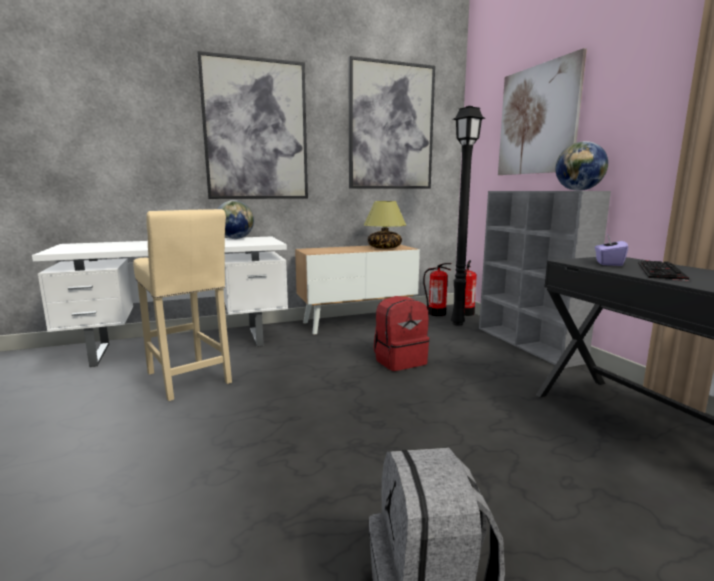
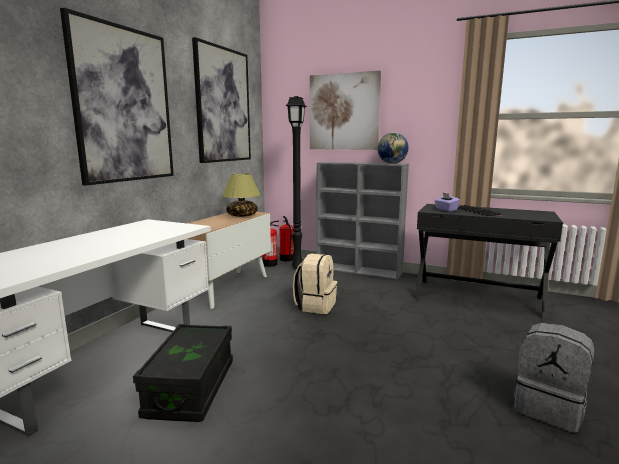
camera: 45 degrees left, 0 degrees up
beige stool [133,209,232,401] -> black storage box [133,324,233,422]
globe [218,200,254,239] -> none
red backpack [374,296,429,371] -> beige backpack [293,254,337,314]

